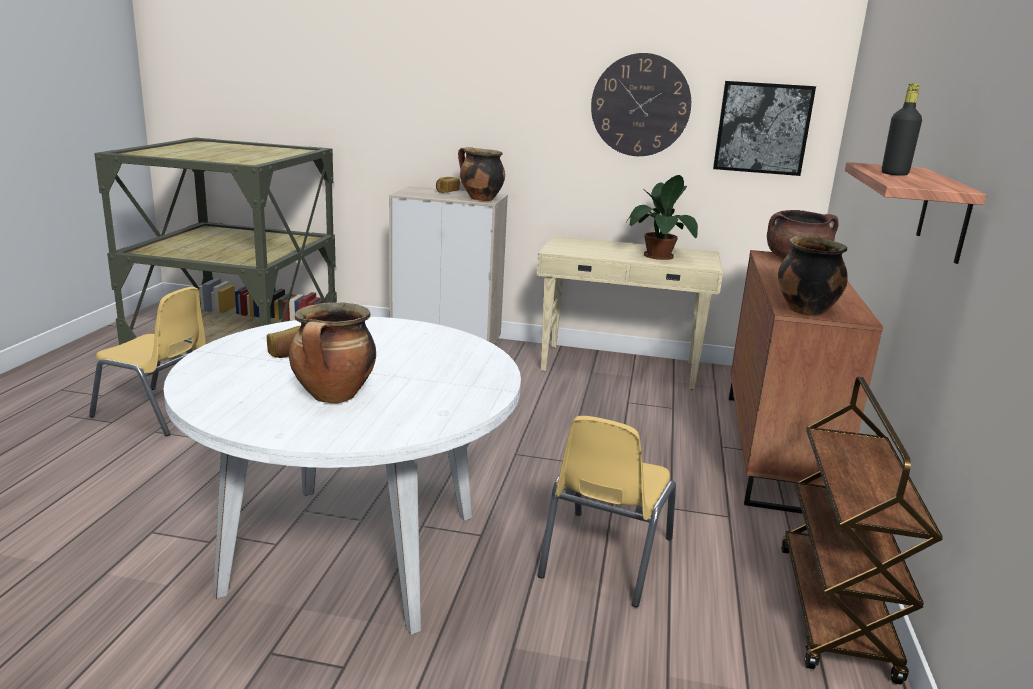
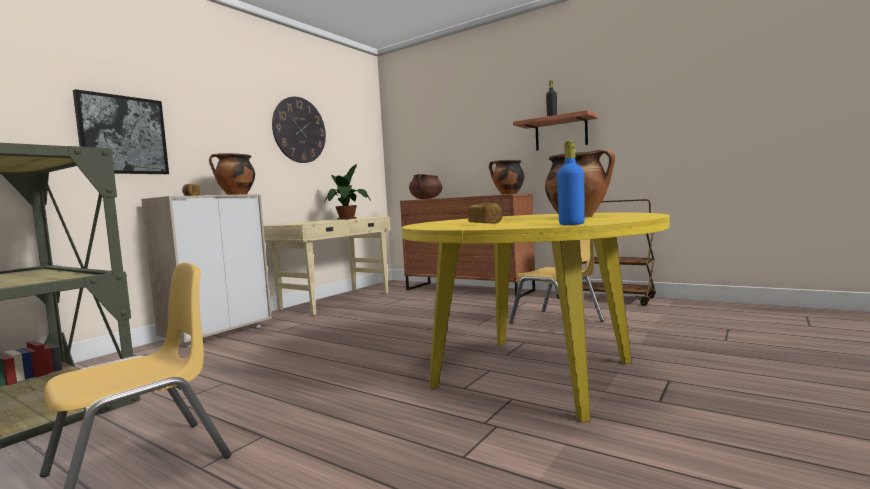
camera: 65 degrees left, 15 degrees down
white dining table [164,317,521,635] -> yellow dining table [402,212,670,423]
picture [713,81,816,176] -> picture moved to [73,89,169,174]
none -> blue bottle [557,141,585,225]

